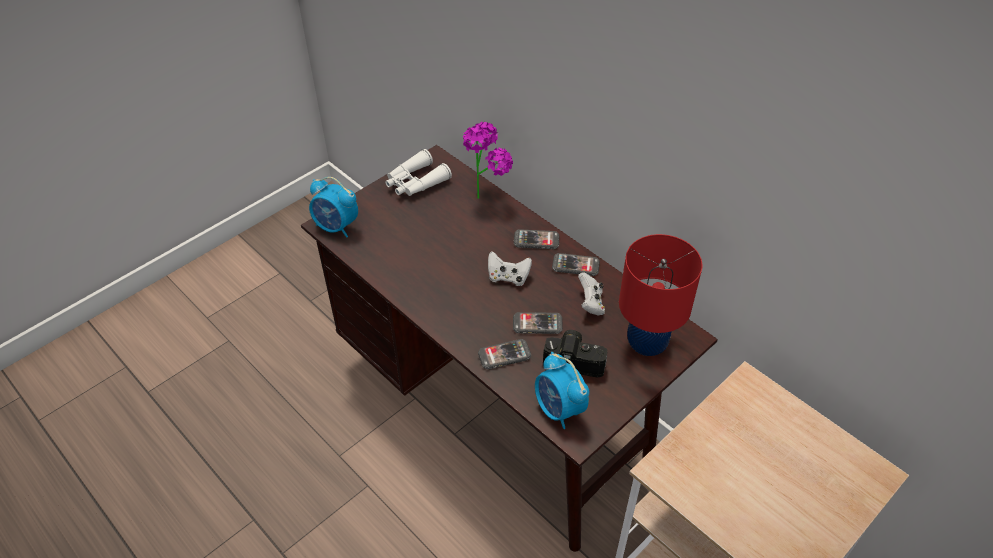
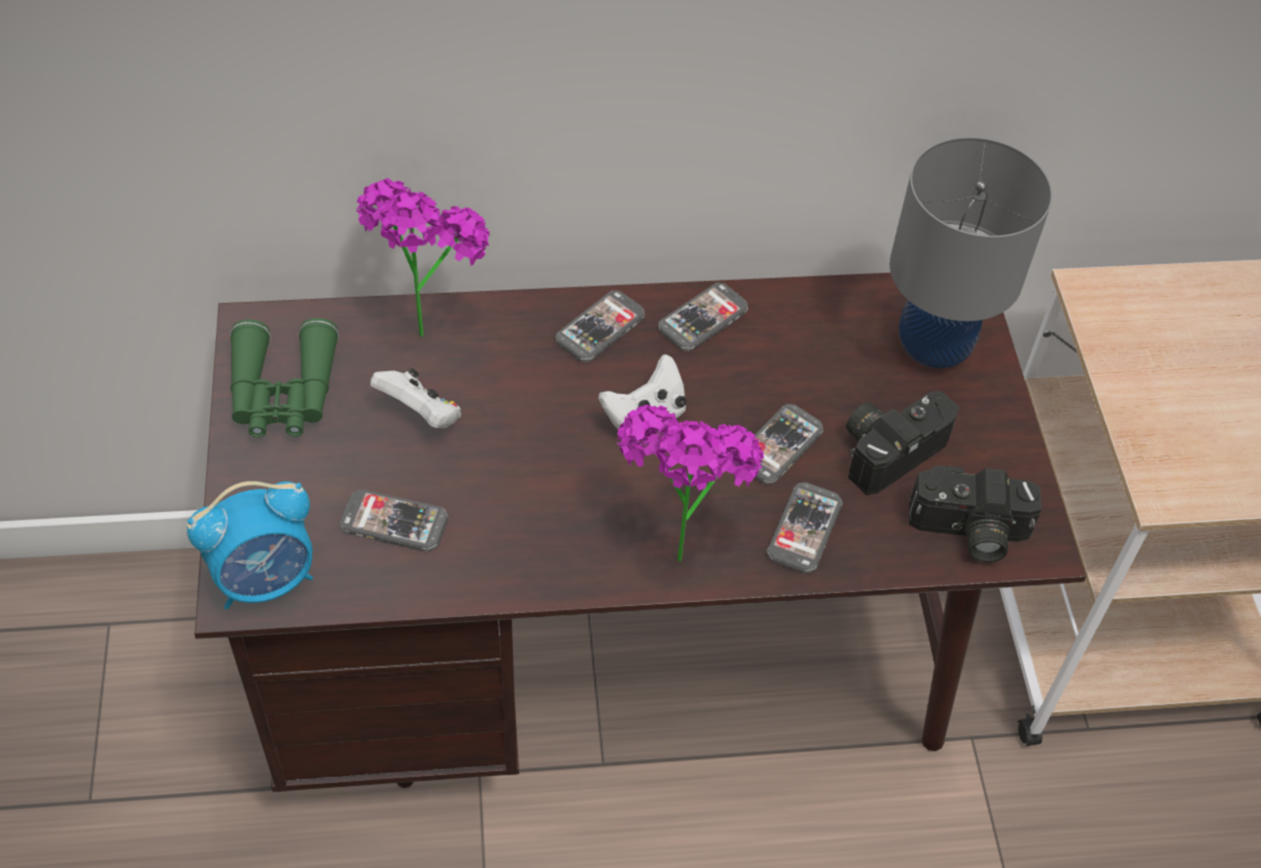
camera: 55 degrees left, 5 degrees up
white binoculars [385,149,452,196] -> green binoculars [230,318,339,437]
alarm clock [535,352,589,429] -> camera [909,466,1042,562]
white game controller [578,272,605,315] -> white game controller moved to [370,368,461,428]
red table lamp [619,234,702,356] -> grey table lamp [890,137,1052,369]
none -> phone [340,489,448,552]
none -> potted plant [617,405,764,563]

